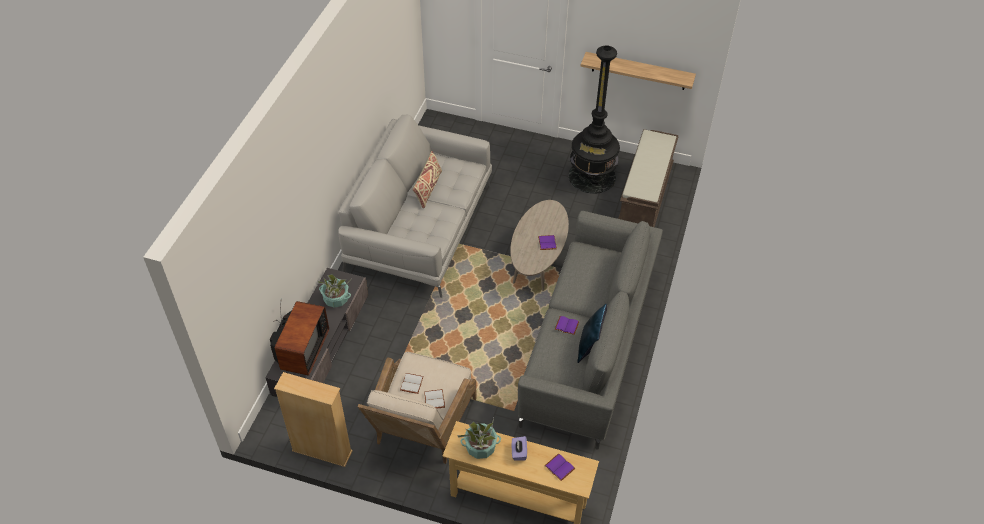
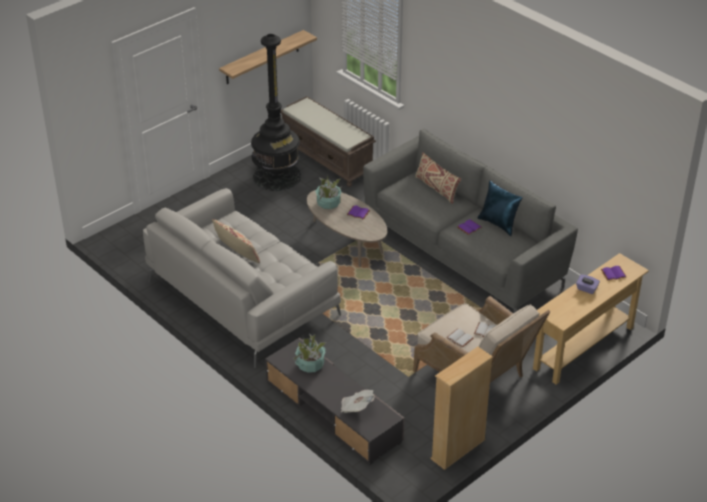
camera: 60 degrees left, 10 degrees down
television [270,301,329,376] -> newspaper [341,390,375,413]
potted plant [457,418,501,459] -> potted plant moved to [315,175,344,209]
none -> beige pillow [415,152,461,204]

